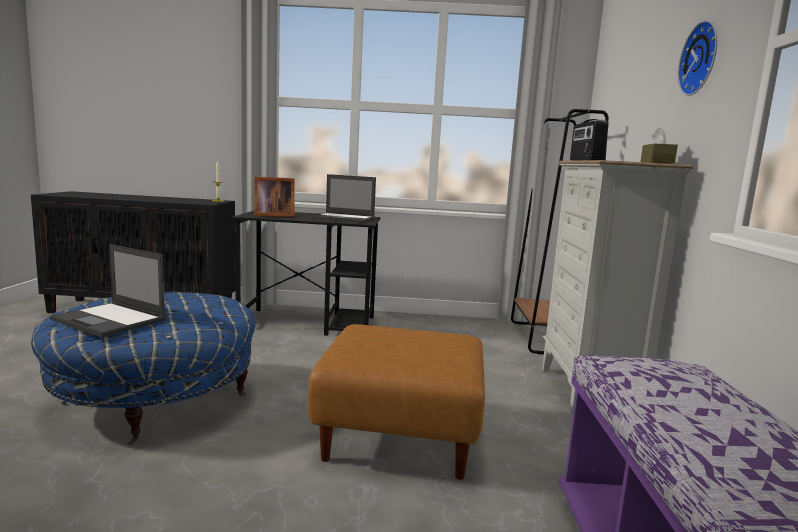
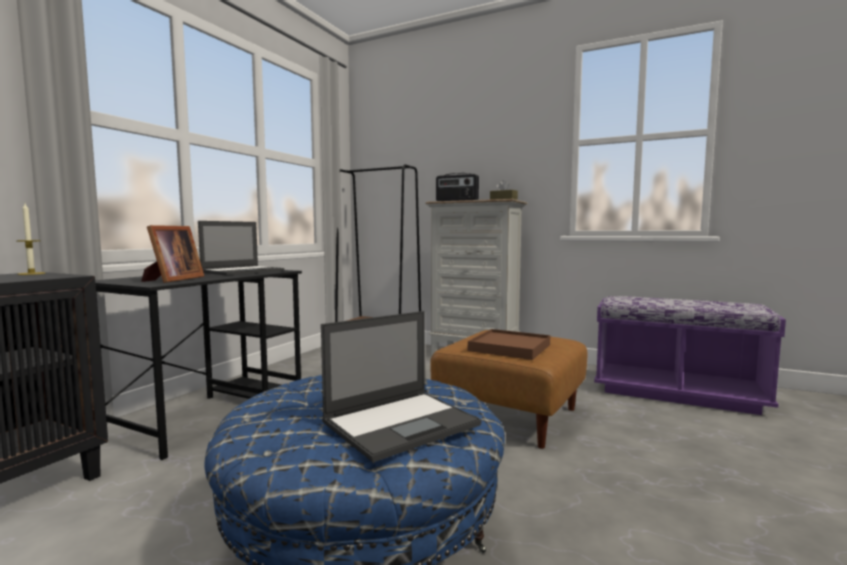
camera: 65 degrees left, 5 degrees down
wall clock [678,20,717,96] -> none
none -> brown tray [468,329,550,360]

